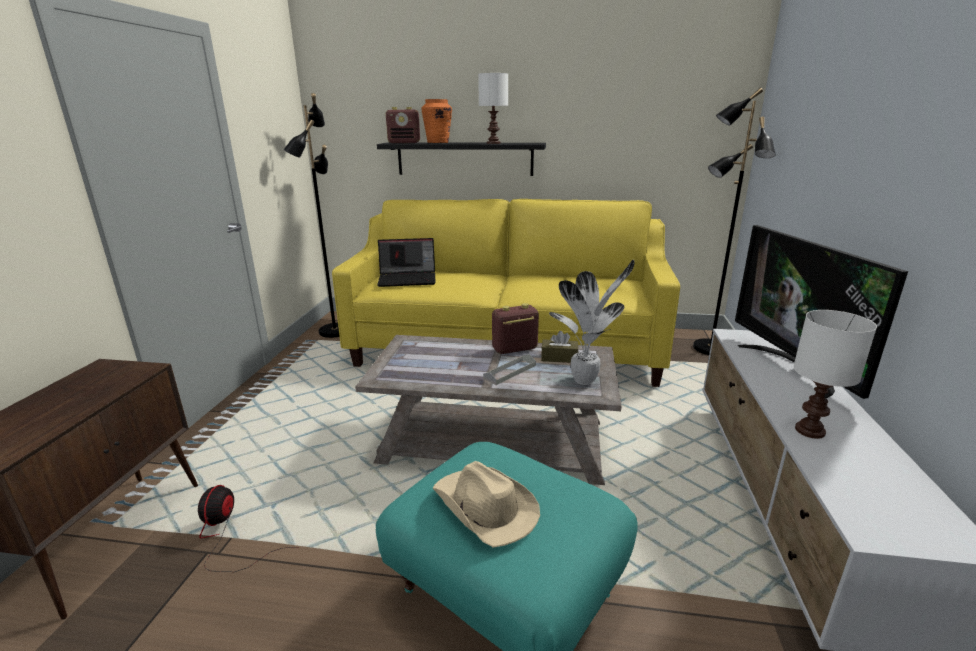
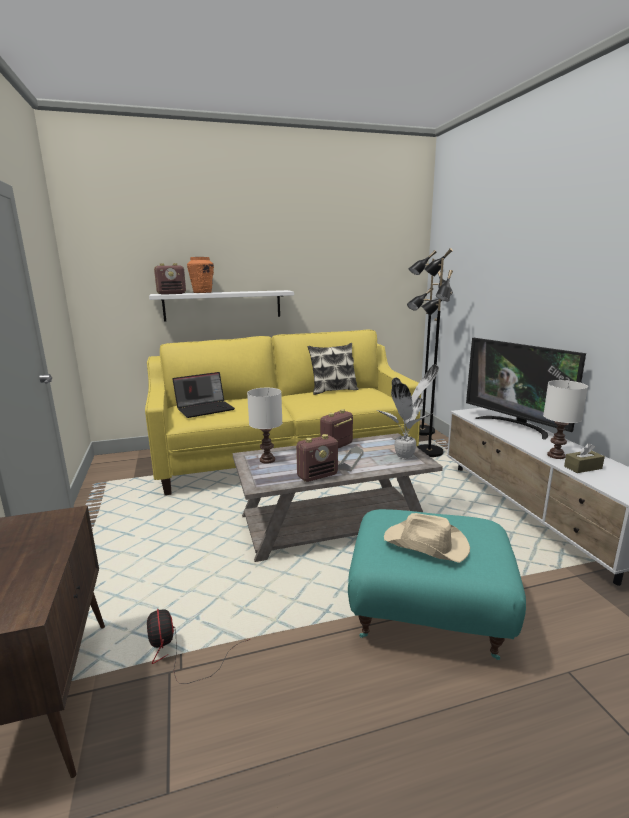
camera: 25 degrees left, 5 degrees down
black floor lamp [284,93,340,338] -> black floor lamp moved to [417,248,453,457]
black shelf [377,143,546,176] -> white shelf [149,290,294,322]
white table lamp [478,73,508,144] -> white table lamp moved to [247,388,282,464]
brown tissue box [541,331,578,363] -> brown tissue box moved to [564,443,605,473]
none -> radio [296,434,338,482]
none -> pillow [308,343,359,395]

